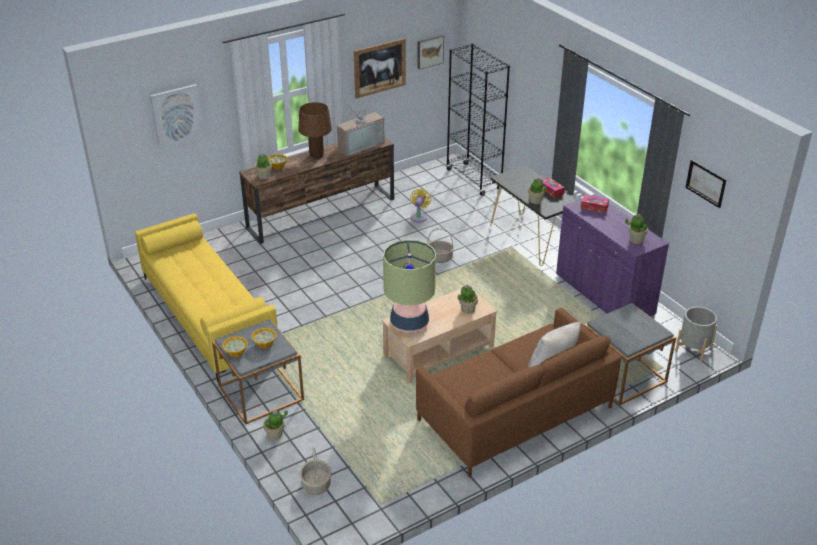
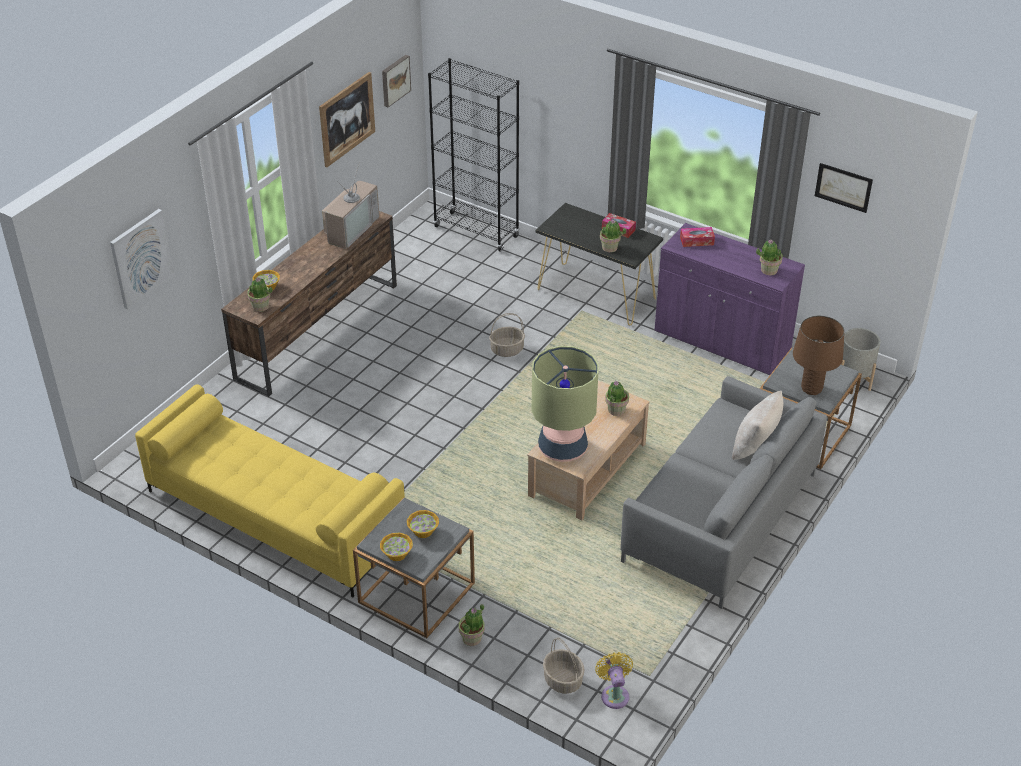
camera: 25 degrees left, 5 degrees up
brown table lamp [299,102,332,159] -> brown table lamp moved to [793,316,845,395]
yellow fan [410,189,431,222] -> yellow fan moved to [595,652,633,709]
brown sofa [416,308,622,477] -> grey sofa [620,376,827,609]

